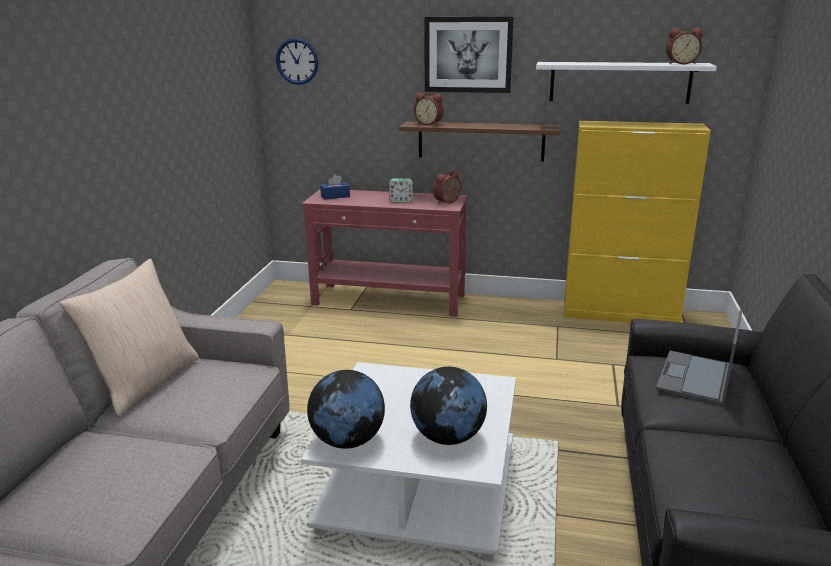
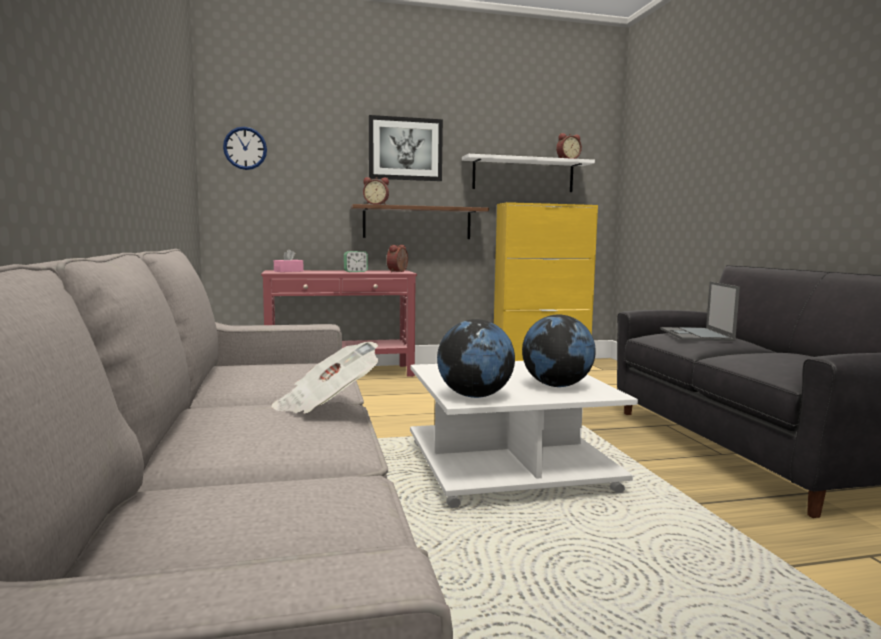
camera: 25 degrees left, 15 degrees down
beige pillow [59,259,199,417] -> none
blue tissue box [320,174,350,200] -> pink tissue box [274,249,303,272]
none -> newspaper [271,342,379,414]

